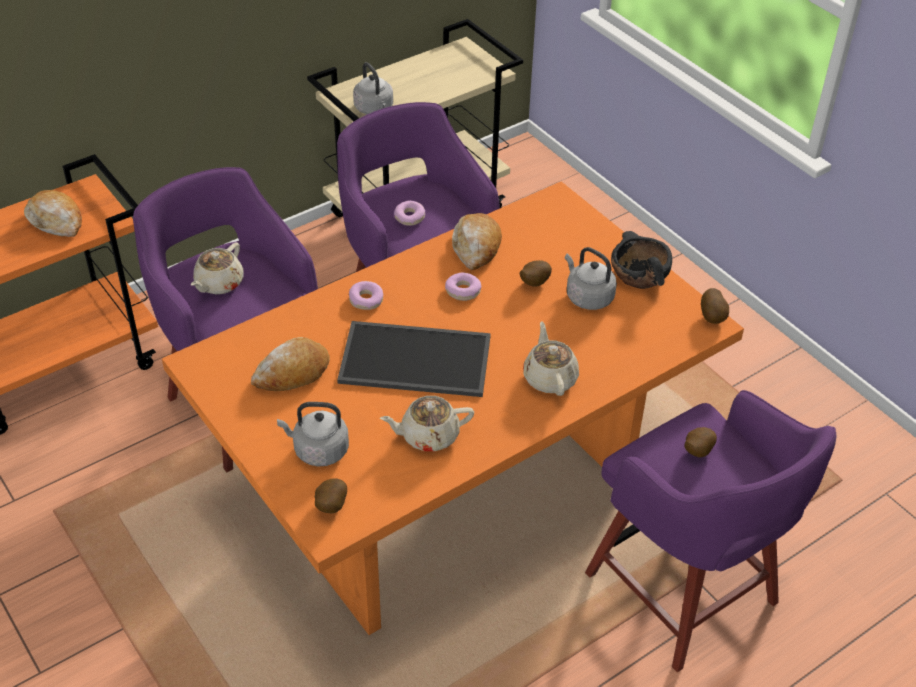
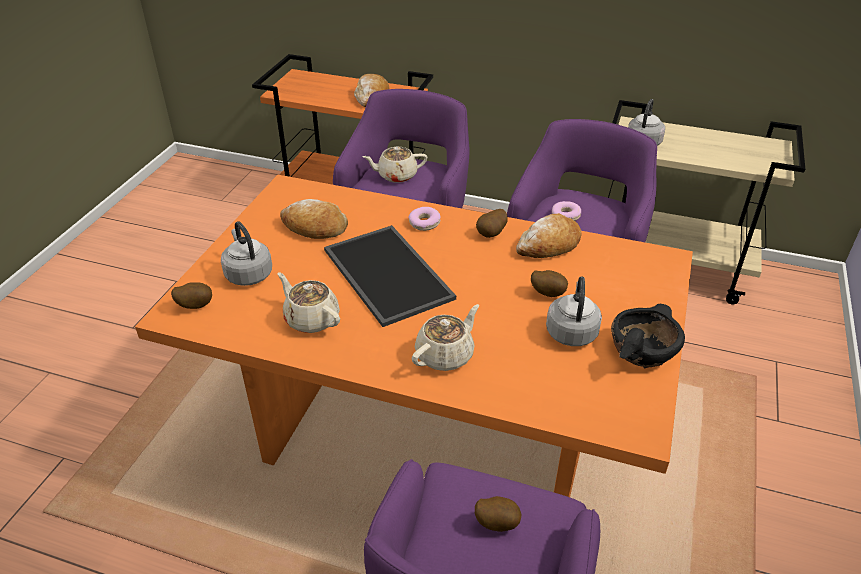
camera: 55 degrees right, 5 degrees down
donut [445,273,481,301] -> none
potato [701,288,729,324] -> potato moved to [476,209,508,238]

